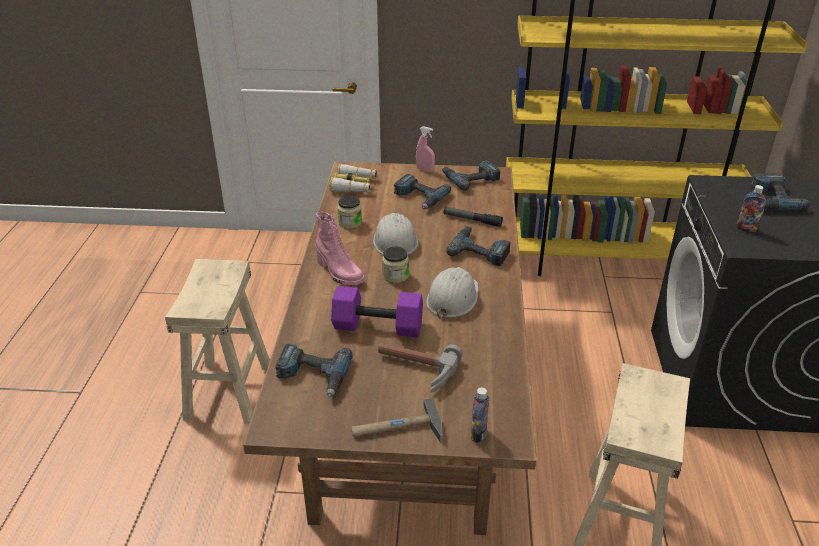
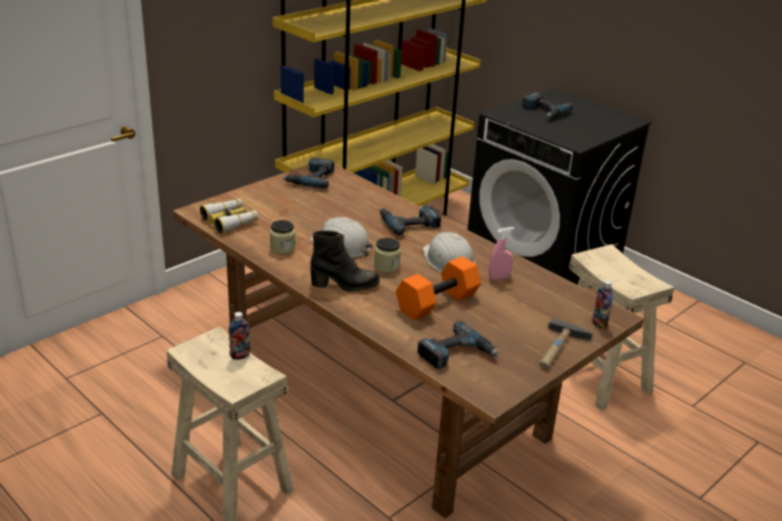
camera: 50 degrees left, 5 degrees down
pink boot [316,212,364,285] -> black boot [310,230,380,292]
purple dumbbell [331,286,423,338] -> orange dumbbell [396,256,481,320]
hammer [378,343,463,393] -> none
power drill [394,174,451,209] -> none
pink spray bottle [416,126,435,172] -> pink spray bottle moved to [489,227,515,280]
flashlight [444,207,503,227] -> none
bottle [737,185,766,232] -> bottle moved to [228,312,250,360]

